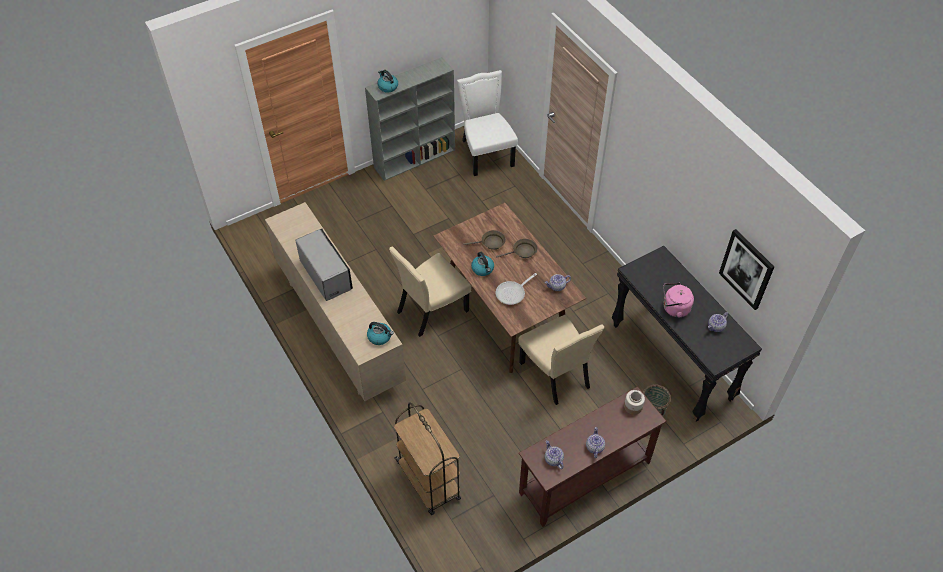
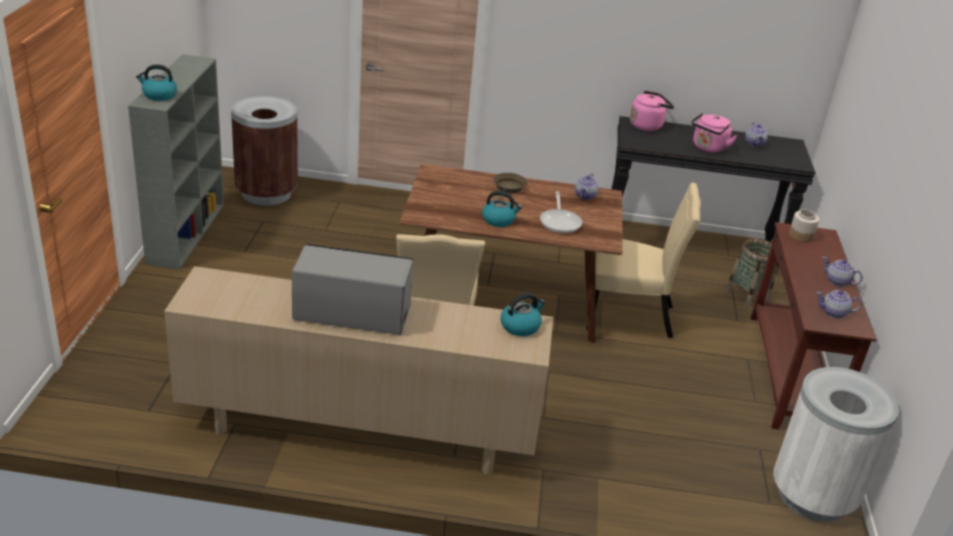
camera: 55 degrees left, 20 degrees down
brown cart [394,402,461,515] -> none
white chair [457,70,518,176] -> brown trash can [231,96,298,206]
brown frying pan [463,230,506,250] -> none
picture [719,229,774,310] -> none
none -> pink kettle [630,91,674,131]
none -> white trash can [773,367,899,522]

